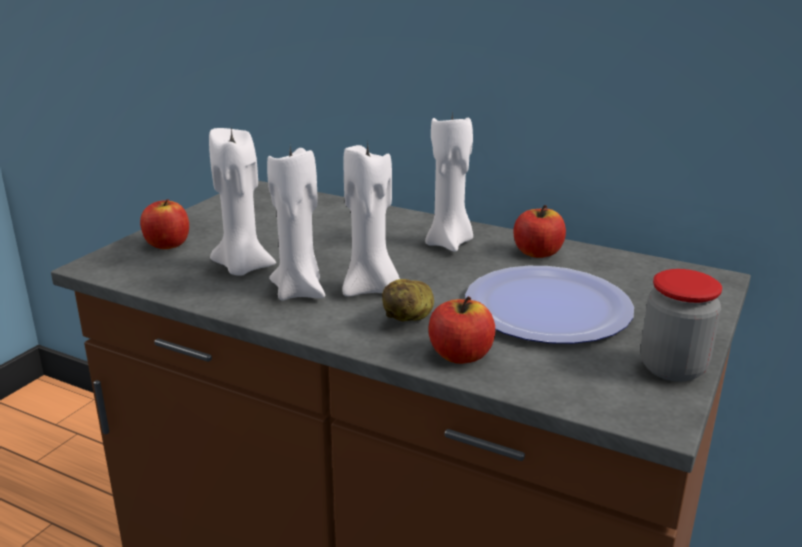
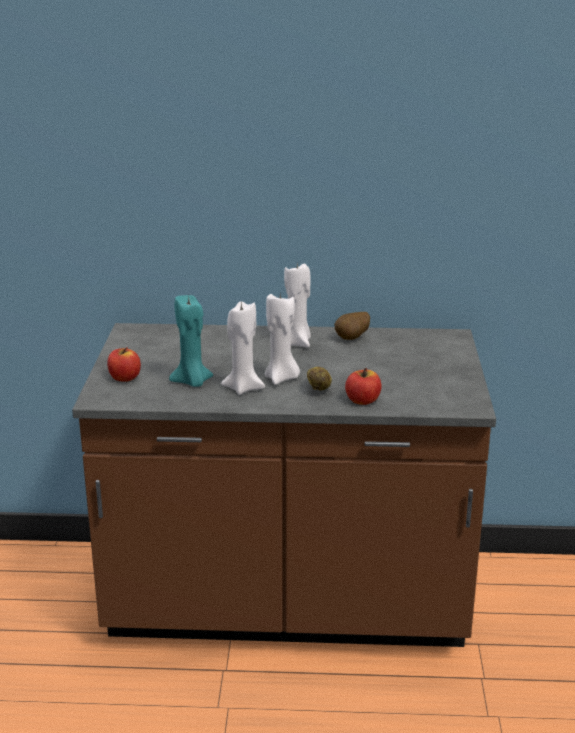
camera: 25 degrees left, 0 degrees up
white candle [209,128,276,276] -> turquoise candle [169,295,213,387]
plate [465,266,634,344] -> none
apple [513,205,566,258] -> potato [334,312,370,340]
jar [640,269,722,382] -> none

